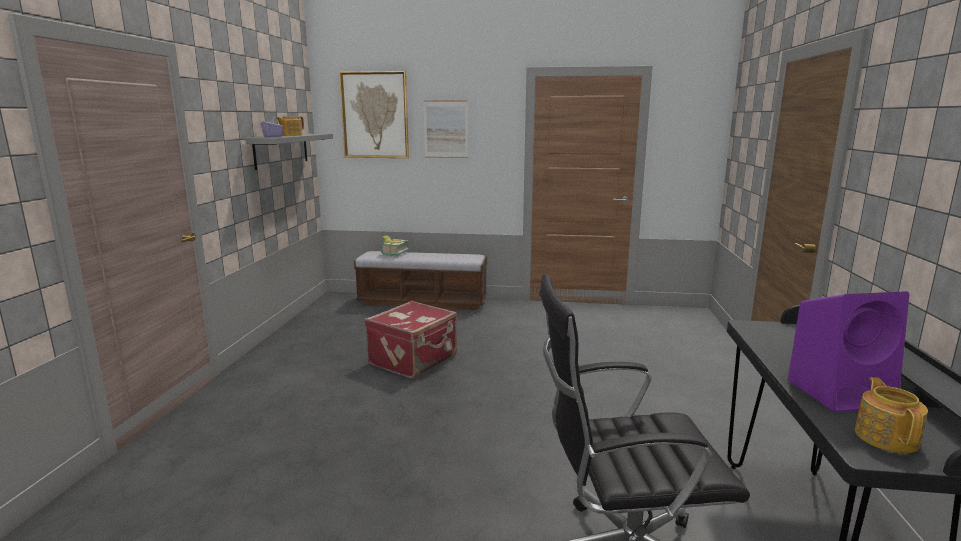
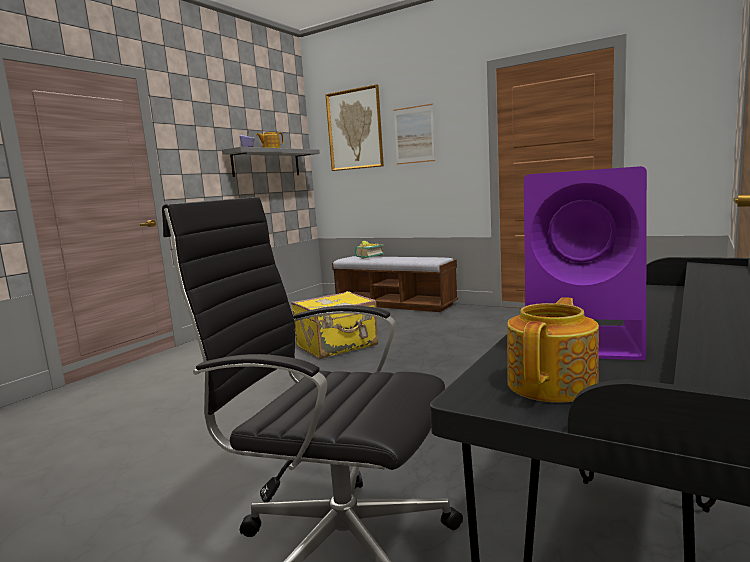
camera: 25 degrees right, 5 degrees down
red suitcase [365,301,457,378] -> yellow suitcase [291,291,378,359]

